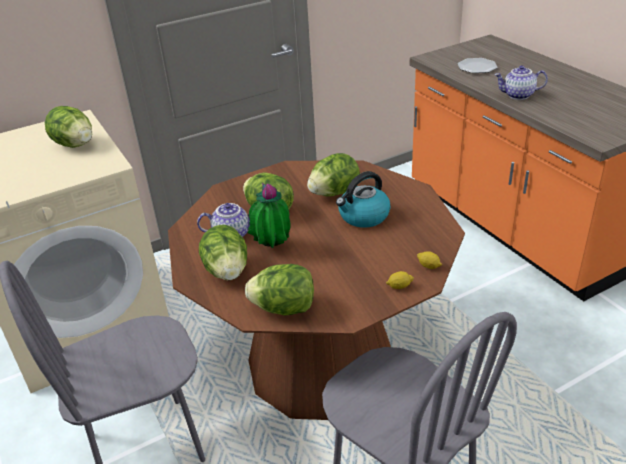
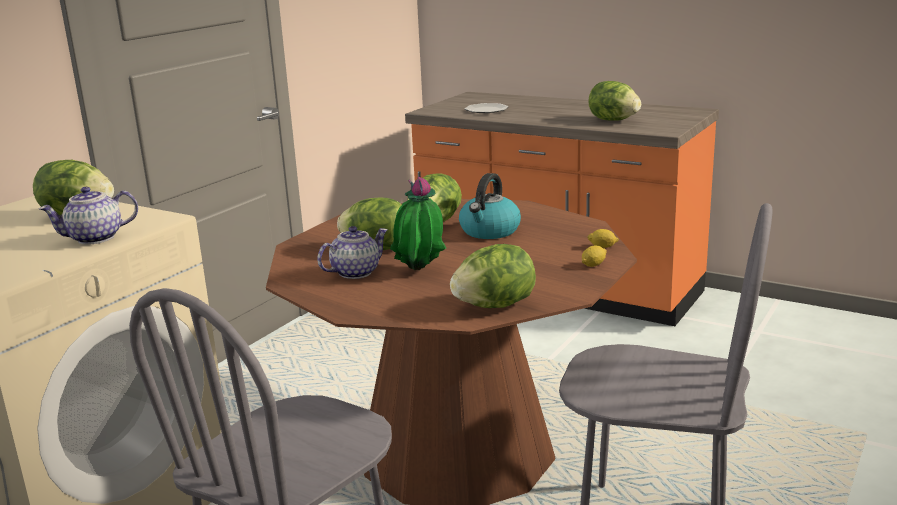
camera: 30 degrees left, 15 degrees down
lettuce [199,225,247,280] -> lettuce moved to [588,81,641,121]
teapot [494,65,548,100] -> teapot moved to [39,187,138,244]

